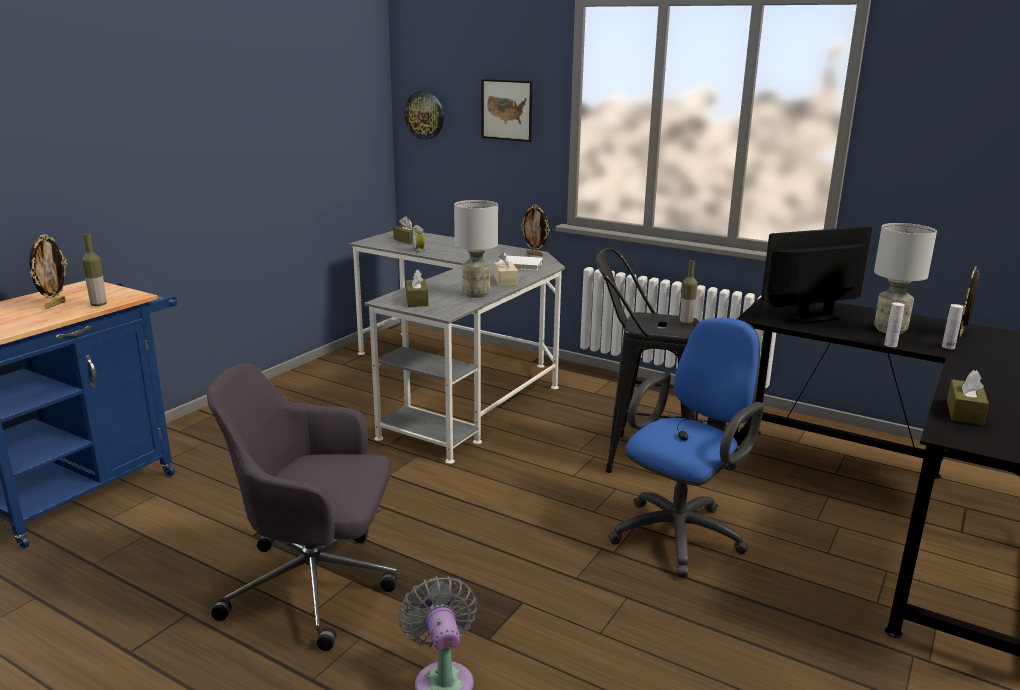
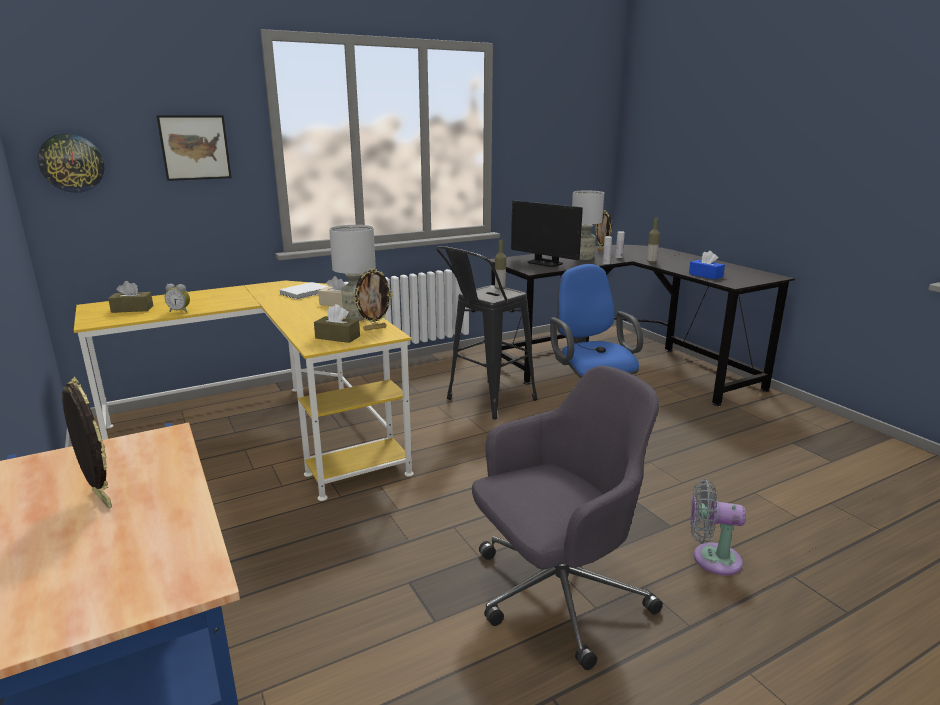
camera: 60 degrees left, 0 degrees up
bottle [82,234,107,306] -> bottle moved to [647,218,660,263]
grey office chair [207,363,397,651] -> grey office chair turned 150 degrees counterclockwise [472,366,663,670]
grey desk [349,231,565,464] -> yellow desk [74,280,414,501]
picture frame [521,205,550,256] -> picture frame moved to [353,268,393,331]
monitor [760,226,872,324] -> monitor turned 60 degrees counterclockwise [511,200,583,267]
brown tissue box [947,370,989,425] -> blue tissue box [689,251,725,280]

